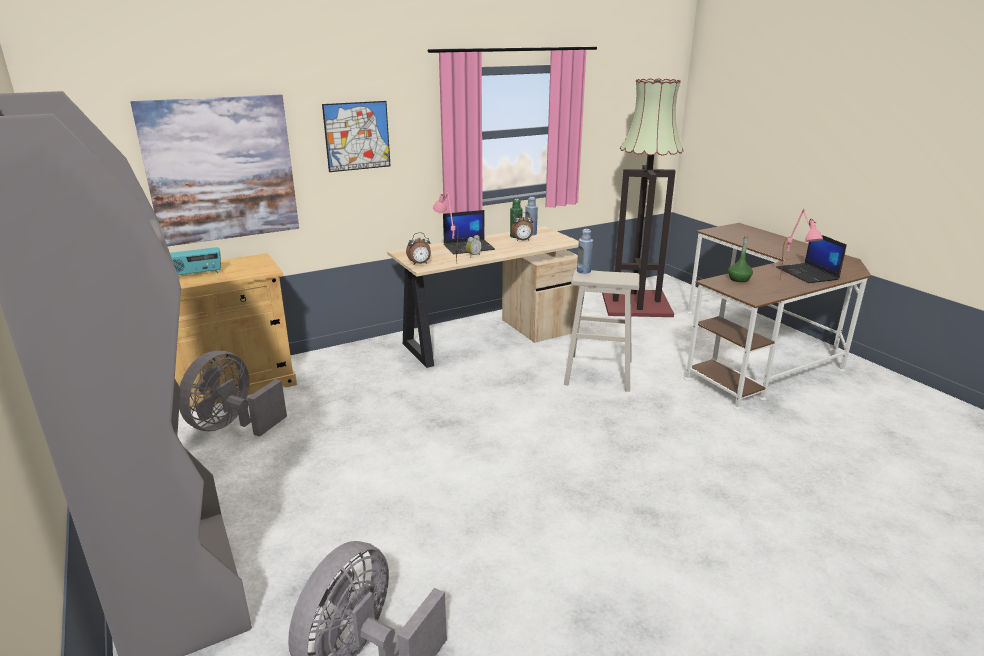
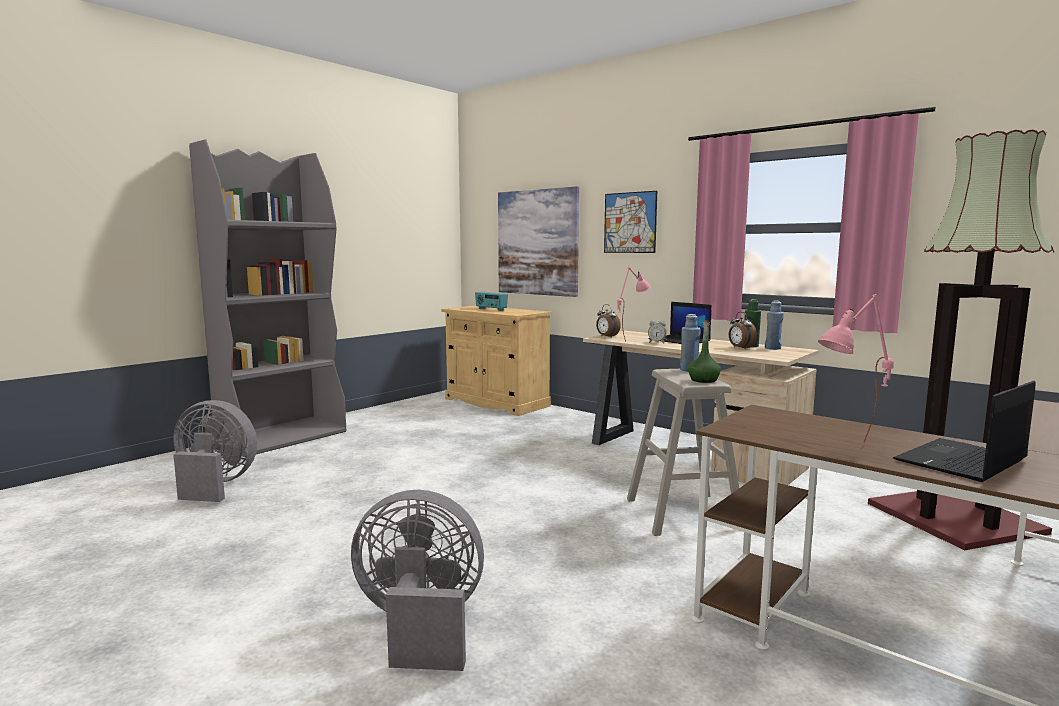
camera: 70 degrees right, 15 degrees down
grey fan [179,351,287,437] -> grey fan moved to [351,490,484,671]
green bottle [728,236,753,282] -> green bottle moved to [688,320,721,383]

